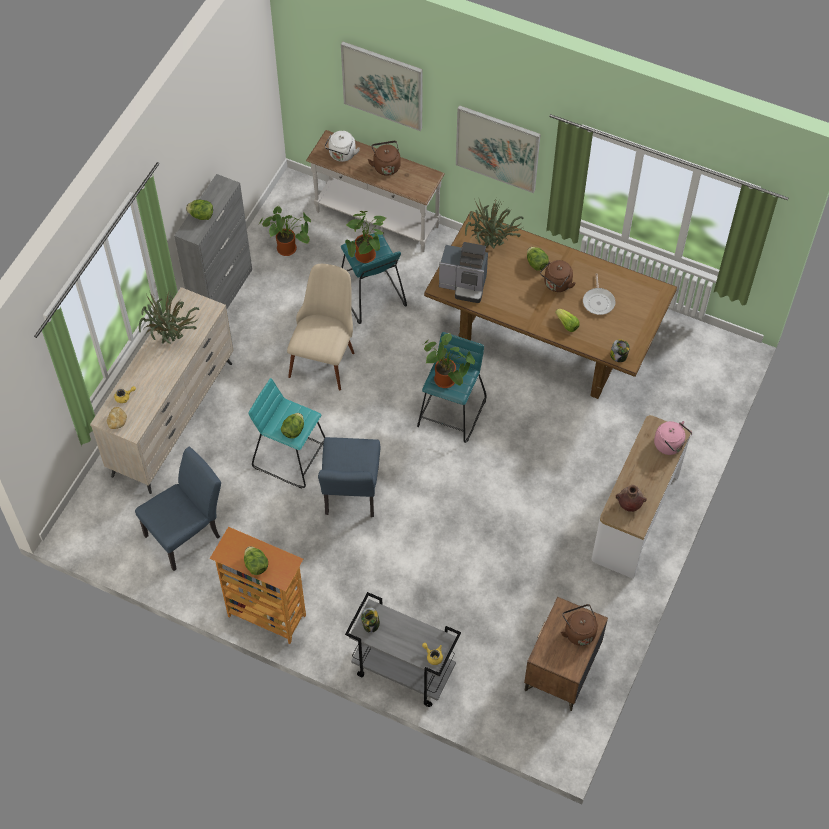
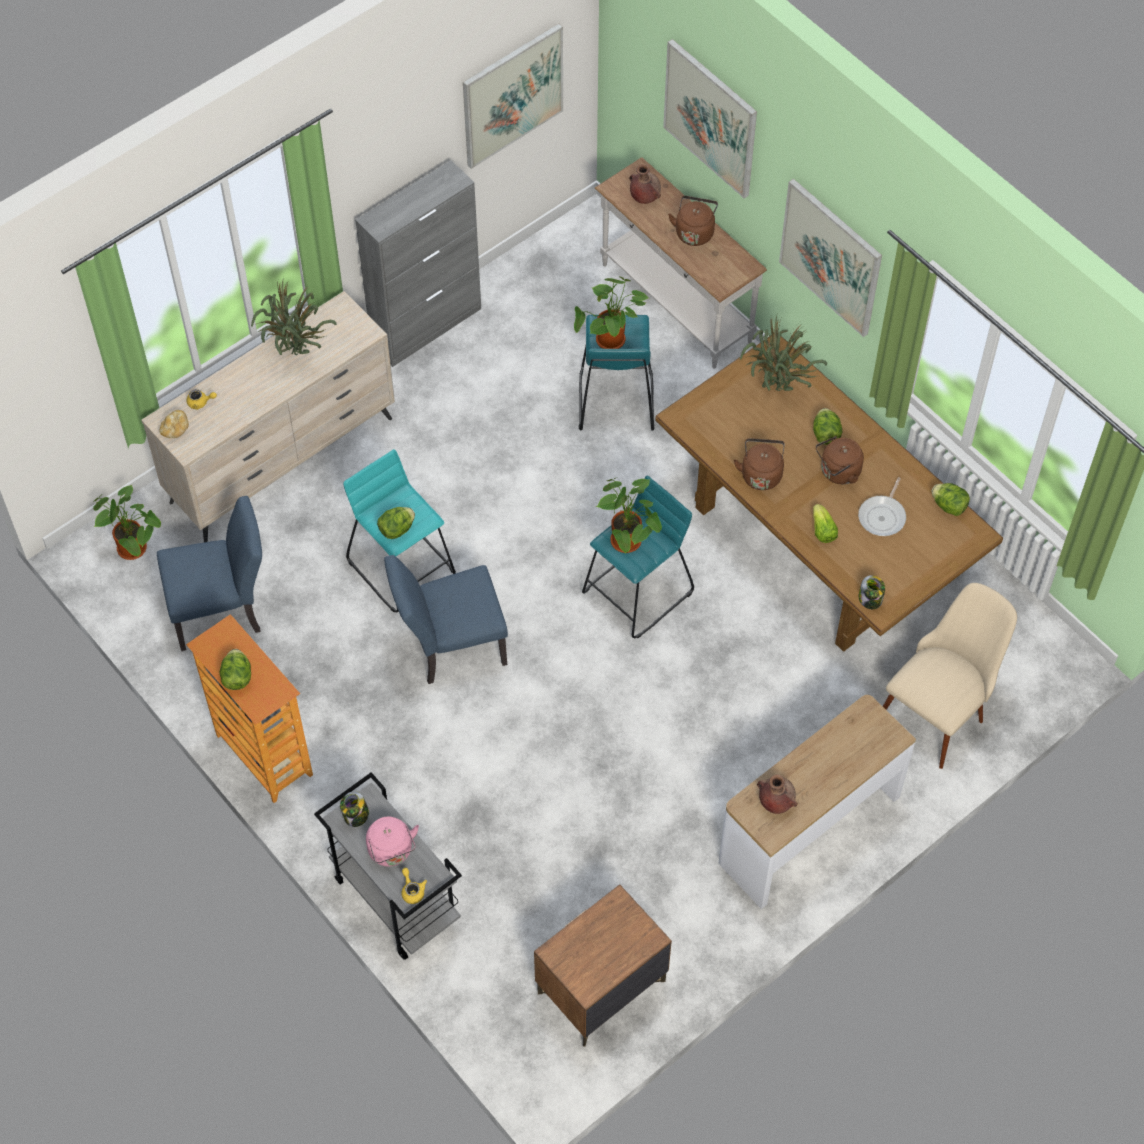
camera: 25 degrees right, 0 degrees up
lettuce [186,200,213,220] -> lettuce moved to [931,483,970,516]
potted plant [259,206,311,256] -> potted plant moved to [93,485,161,560]
beige chair [287,264,354,390] -> beige chair moved to [883,583,1017,769]
blue chair [318,437,381,517] -> blue chair turned 45 degrees clockwise [384,555,508,684]
white kettle [325,131,360,162] -> brown vase [630,164,661,204]
coffee machine [439,242,488,303] -> none
brown kettle [561,604,598,646] -> brown kettle moved to [734,438,785,490]
pink kettle [654,421,692,455] -> pink kettle moved to [366,817,419,867]
none -> picture [463,24,563,169]

